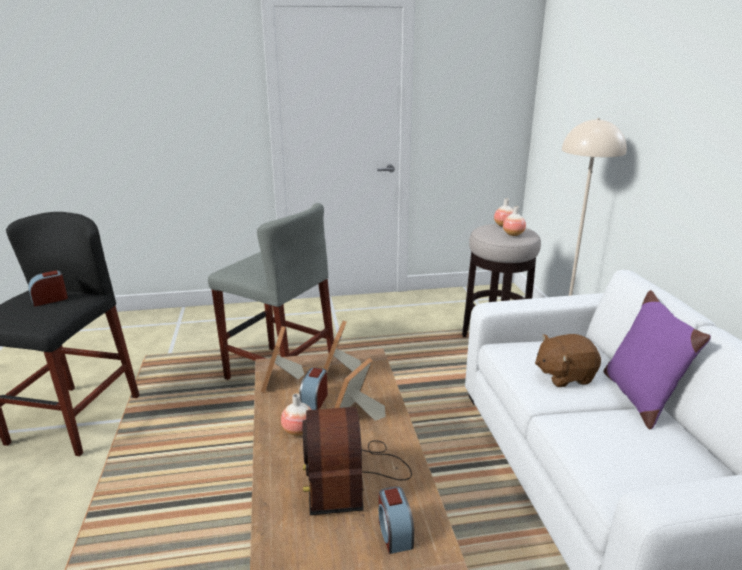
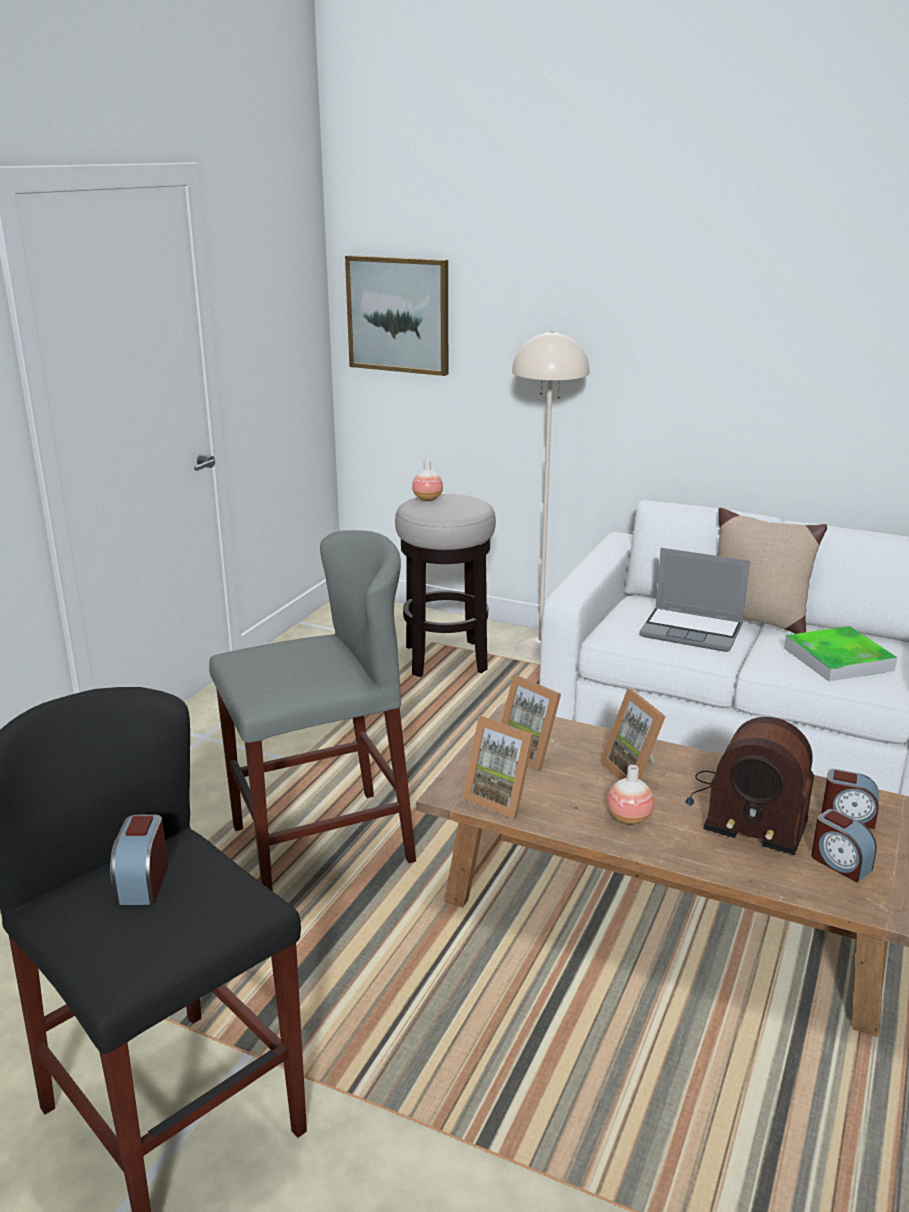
camera: 55 degrees left, 0 degrees up
alarm clock [299,367,328,410] -> alarm clock moved to [811,809,877,882]
vase [503,206,526,236] -> none
brown plush toy [535,334,601,387] -> laptop [639,548,750,652]
purple pillow [604,290,711,430] -> beige pillow [718,508,827,634]
none -> picture [345,255,448,376]
none -> tray [784,626,898,682]

